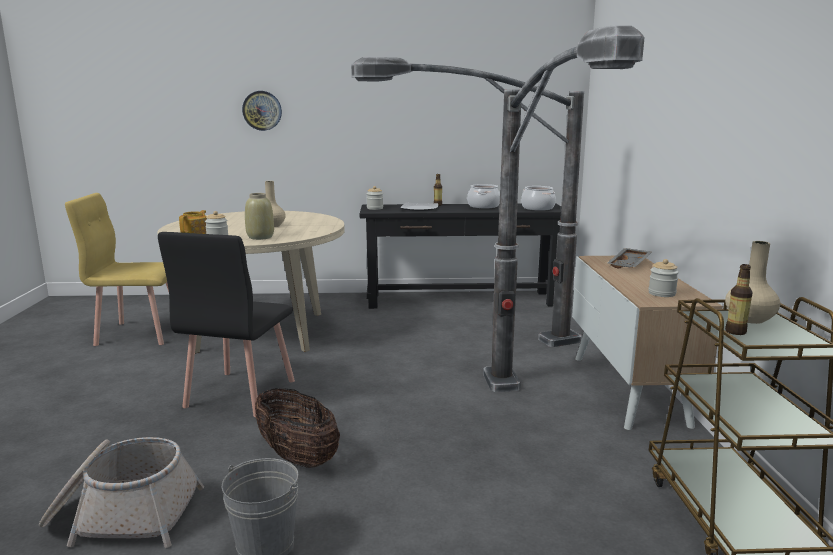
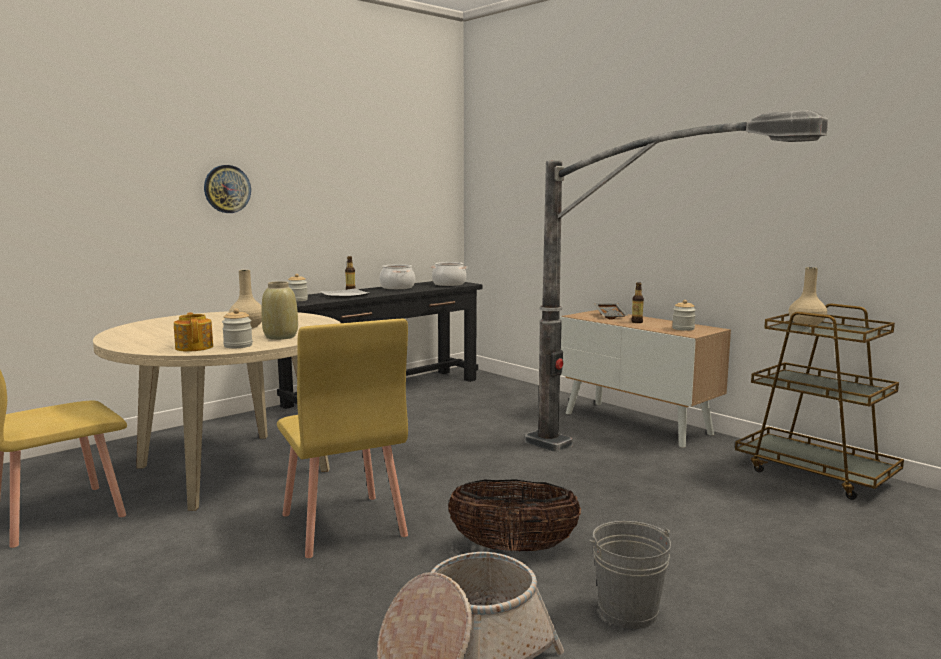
camera: 40 degrees left, 5 degrees down
black chair [158,232,295,417] -> yellow chair [277,319,408,558]
wall clock [242,91,282,131] -> wall clock moved to [204,165,251,213]
floor lamp [351,57,584,347] -> none
bottle [725,264,752,335] -> bottle moved to [631,282,644,323]

